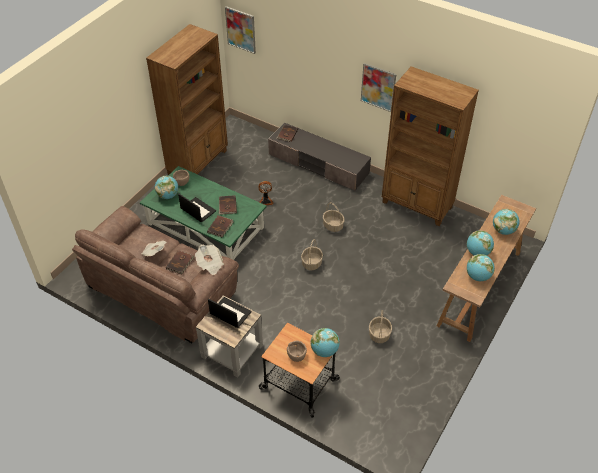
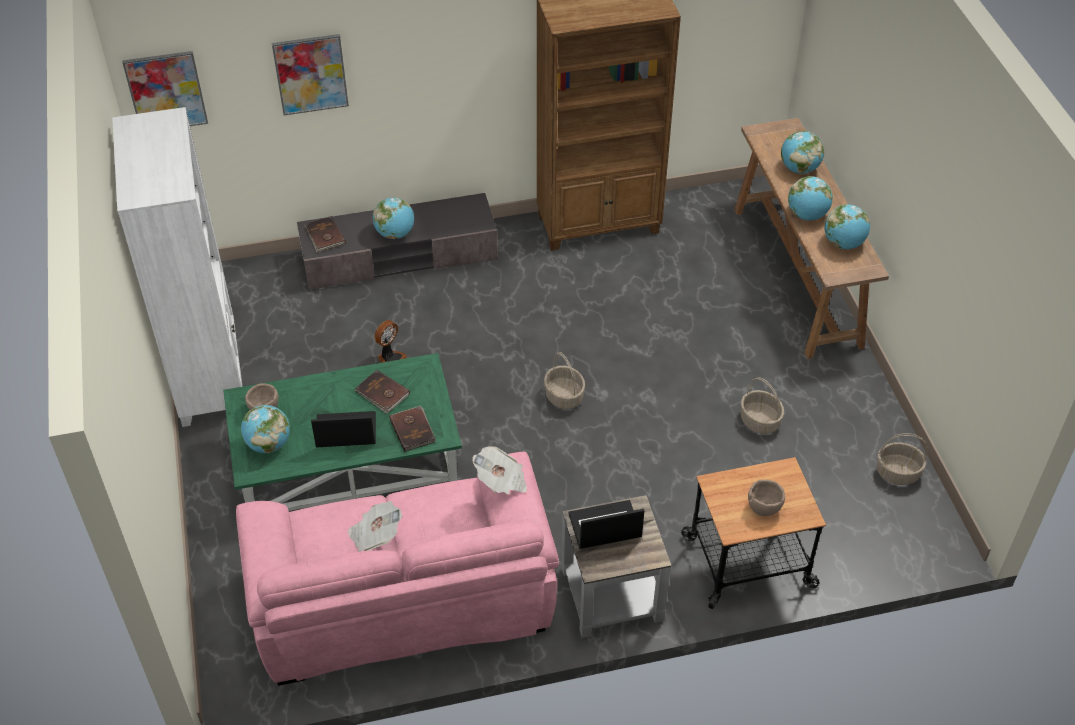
camera: 45 degrees left, 0 degrees up
brown sofa [72,206,239,343] -> pink sofa [236,452,559,686]
brown bookcase [146,24,228,175] -> white bookcase [112,107,243,427]
brown book [166,250,195,274] -> none
globe [311,328,339,357] -> globe moved to [373,198,414,239]
basket [323,202,344,232] -> basket moved to [877,433,928,485]
picture [361,63,396,112] -> picture moved to [272,34,349,115]

